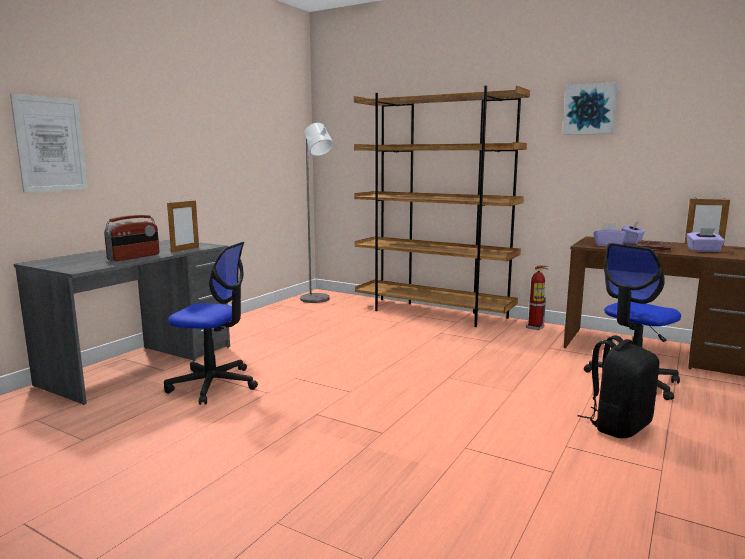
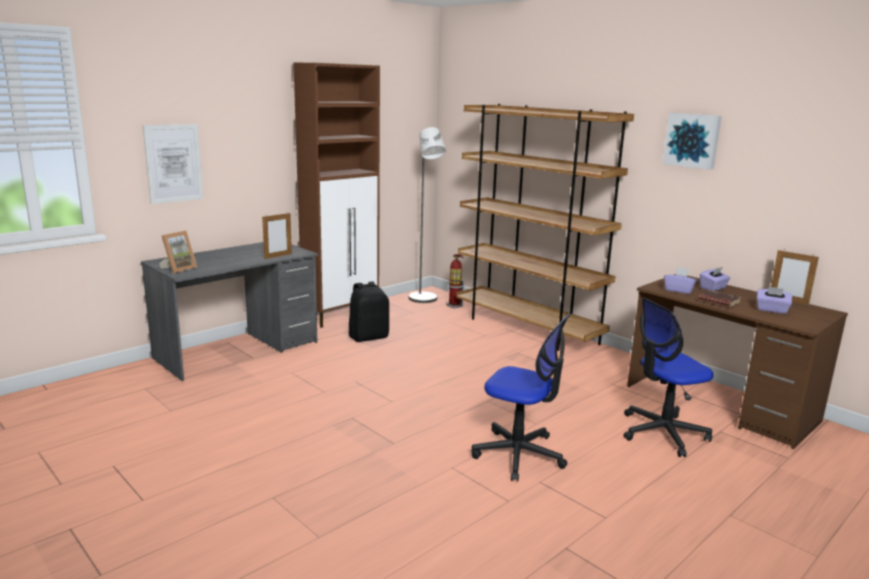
camera: 15 degrees right, 5 degrees up
radio [104,215,159,261] -> none
office chair [164,242,258,405] -> office chair moved to [472,314,571,482]
fire extinguisher [526,266,549,330] -> fire extinguisher moved to [446,254,464,309]
black backpack [578,335,659,438] -> black backpack moved to [348,281,389,342]
none -> picture frame [159,231,197,273]
none -> brown cabinet [294,63,380,328]

